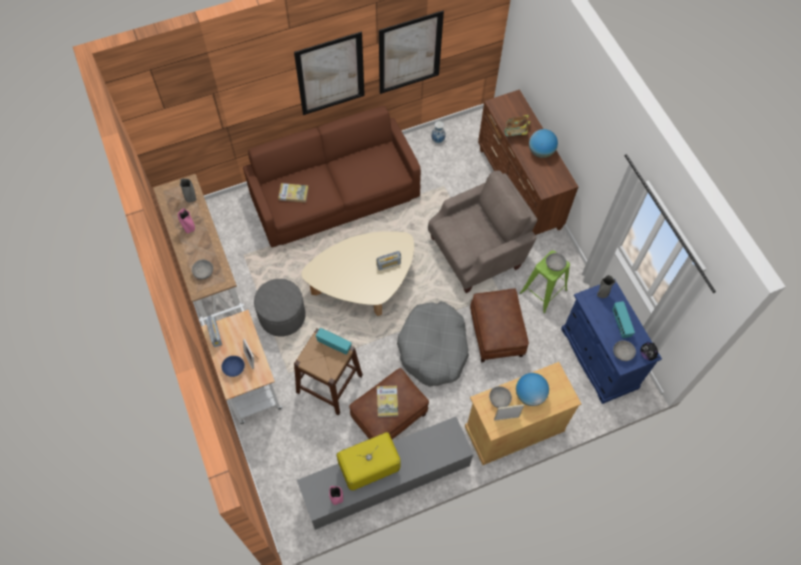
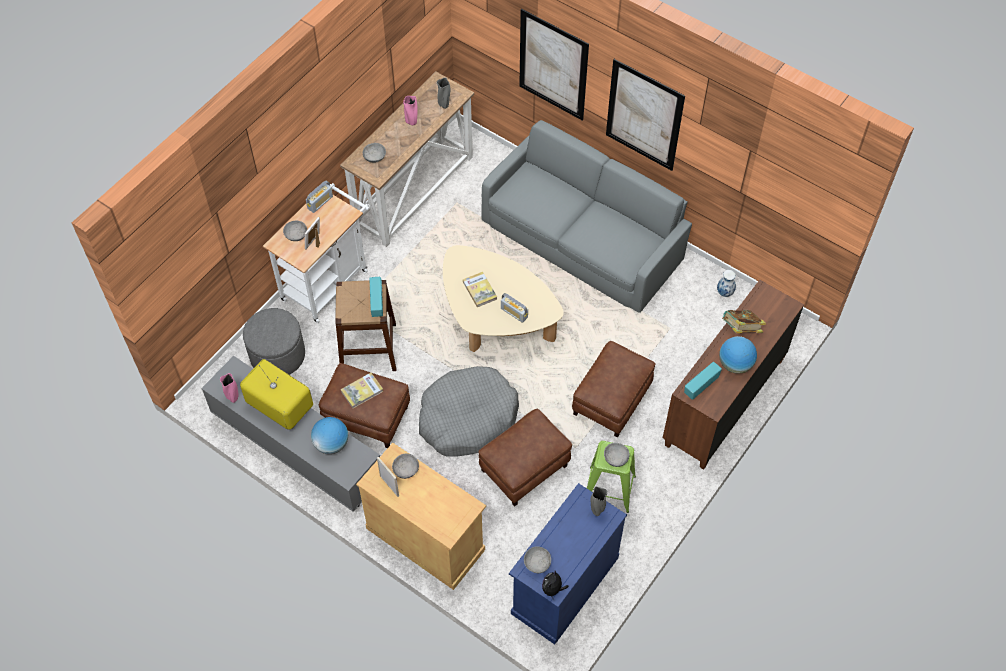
camera: 60 degrees right, 5 degrees down
blue bowl [221,356,245,377] -> grey bowl [283,221,307,241]
brown sofa [243,106,421,247] -> grey sofa [481,120,692,313]
grey ottoman [254,279,306,337] -> grey ottoman moved to [243,308,305,375]
book [278,183,309,203] -> book moved to [463,272,497,307]
picture [379,11,444,94] -> picture moved to [519,8,589,121]
beige armchair [428,171,537,293] -> brown ottoman [572,341,656,438]
globe [516,373,549,406] -> globe moved to [311,417,348,454]
radio [612,301,635,338] -> radio moved to [684,362,722,400]

